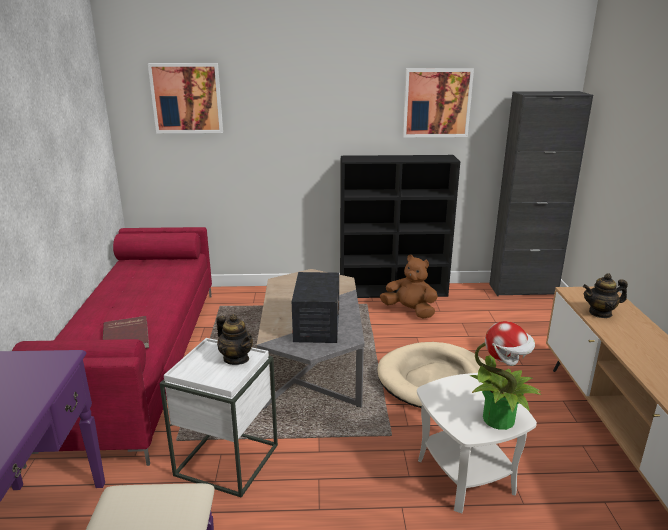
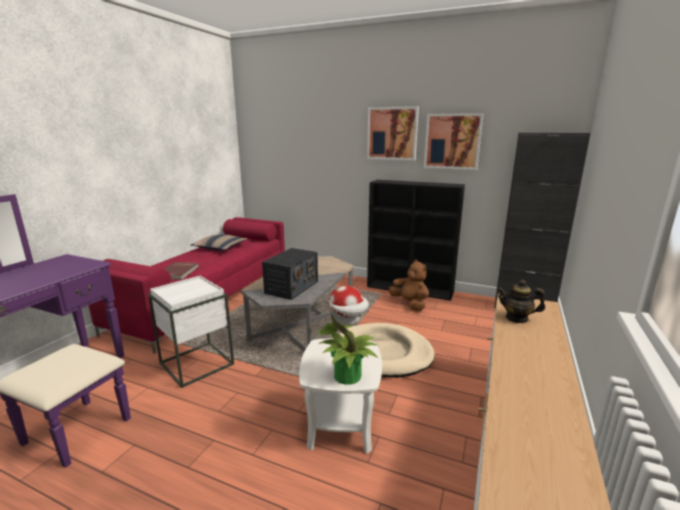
camera: 25 degrees right, 5 degrees down
picture [148,63,223,133] -> picture moved to [367,106,419,161]
teapot [216,314,253,365] -> none
none -> pillow [190,234,248,251]

